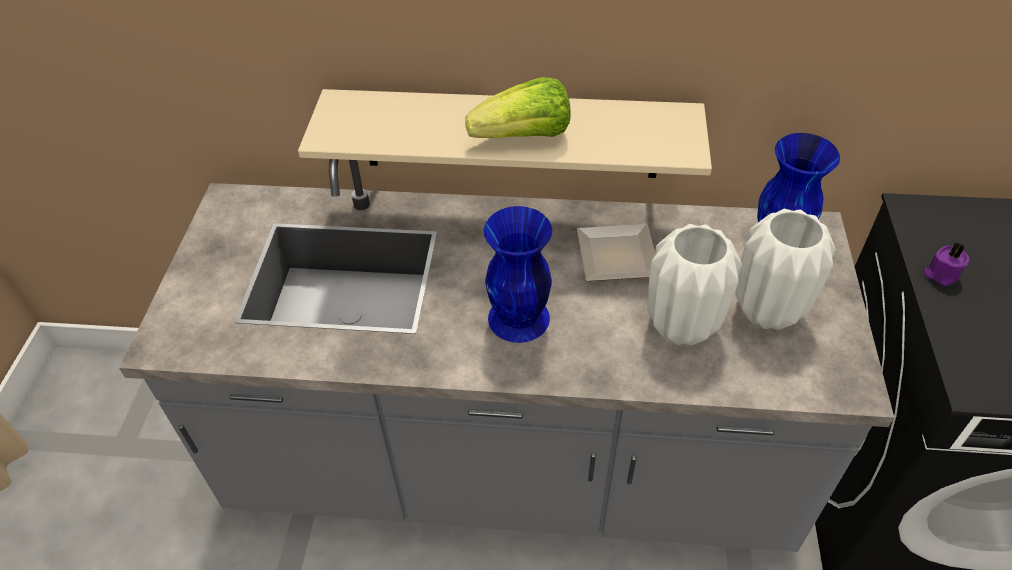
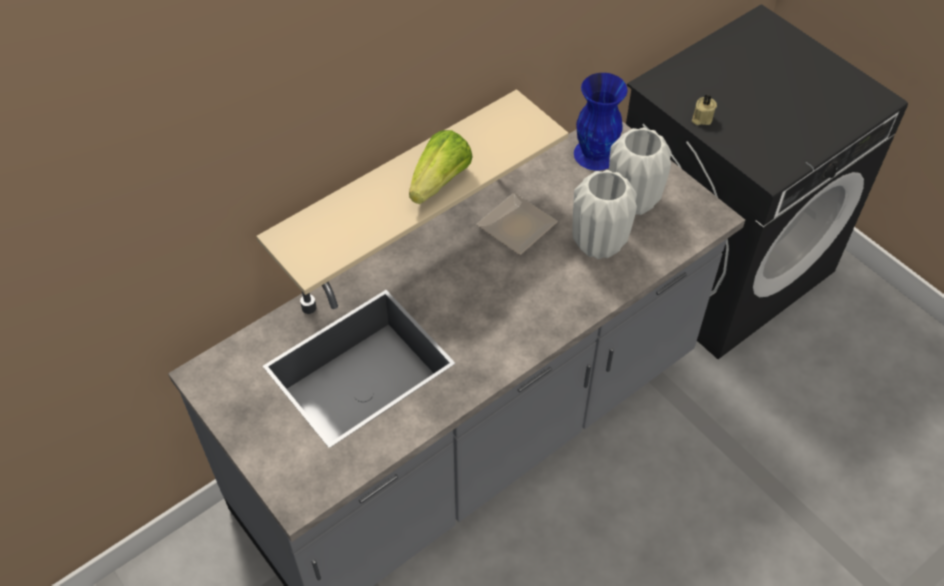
camera: 45 degrees left, 5 degrees up
blue vase [484,206,552,343] -> none
purple candle [924,242,970,286] -> beige candle [692,94,717,125]

